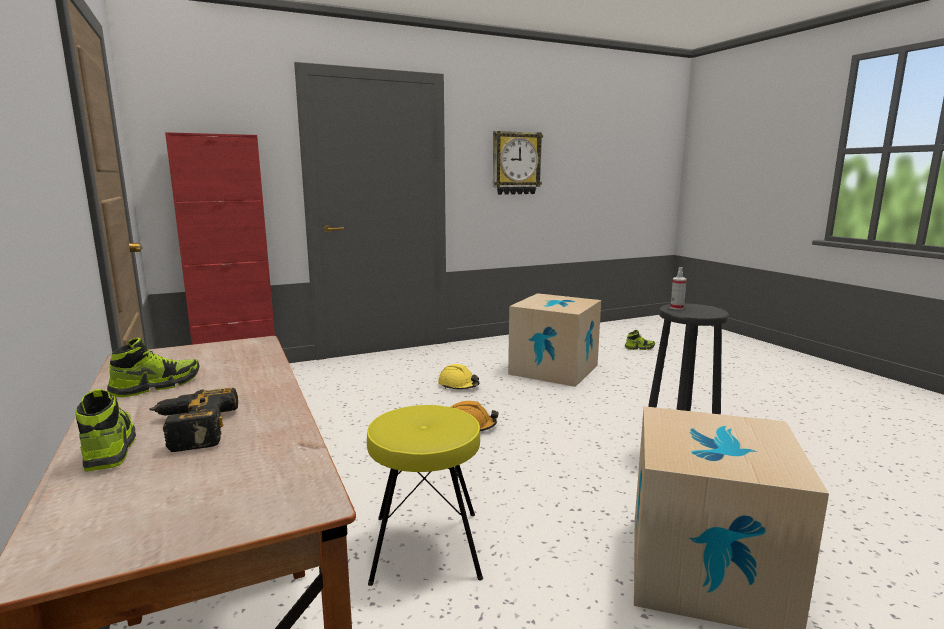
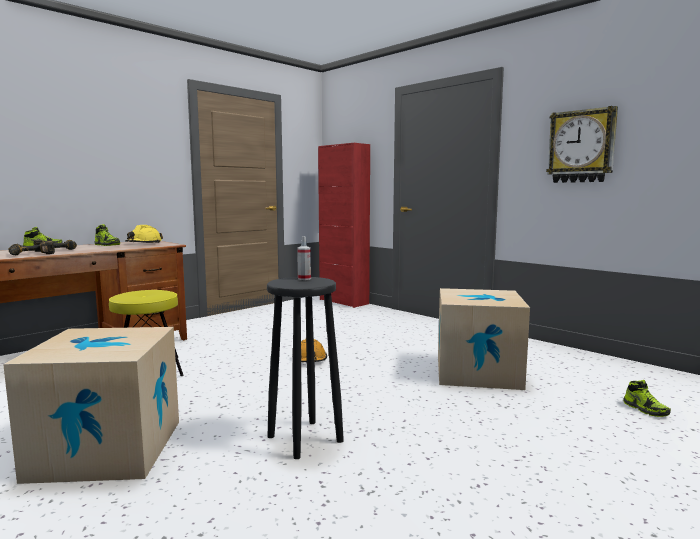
camera: 70 degrees right, 5 degrees down
yellow hard hat [438,364,480,389] -> yellow hard hat moved to [125,225,163,243]
none -> power drill [8,241,55,255]

